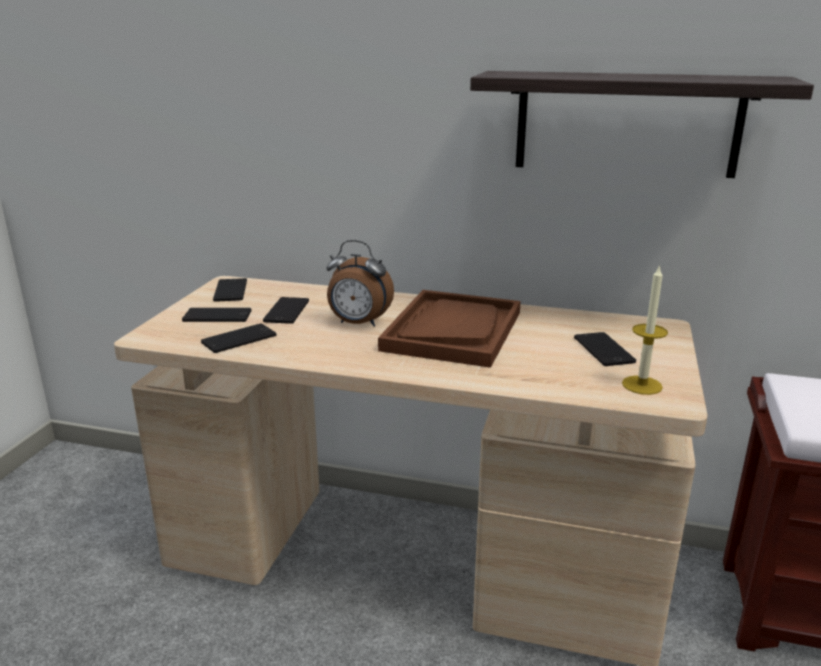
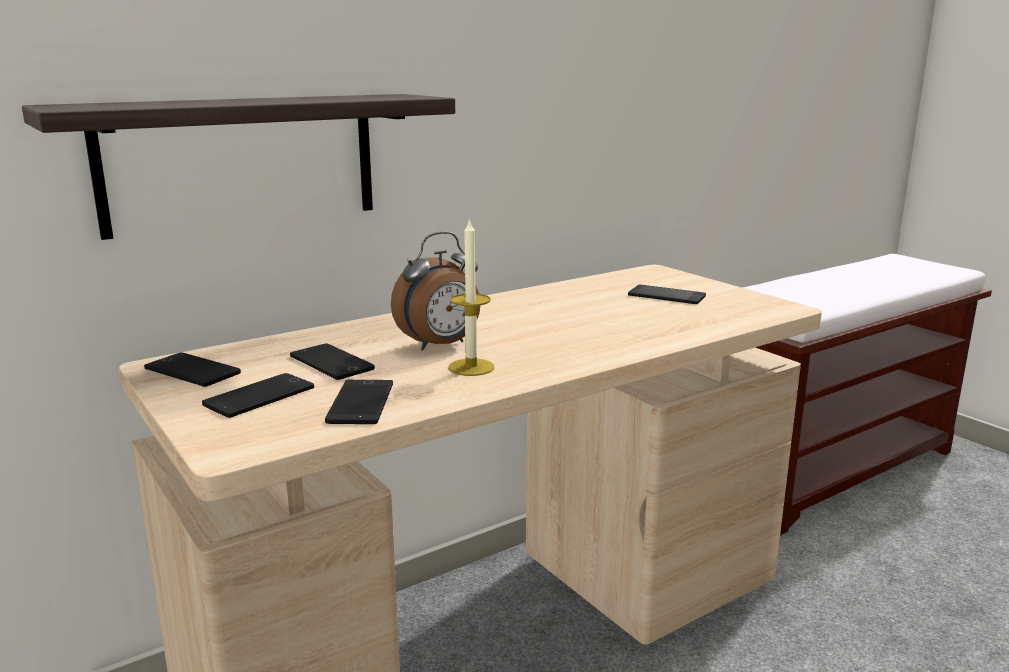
camera: 50 degrees left, 5 degrees down
brown tray [378,290,521,368] -> none
shelf [470,71,814,178] -> shelf moved to [22,94,455,240]
candle [622,264,668,395] -> candle moved to [448,218,494,376]

